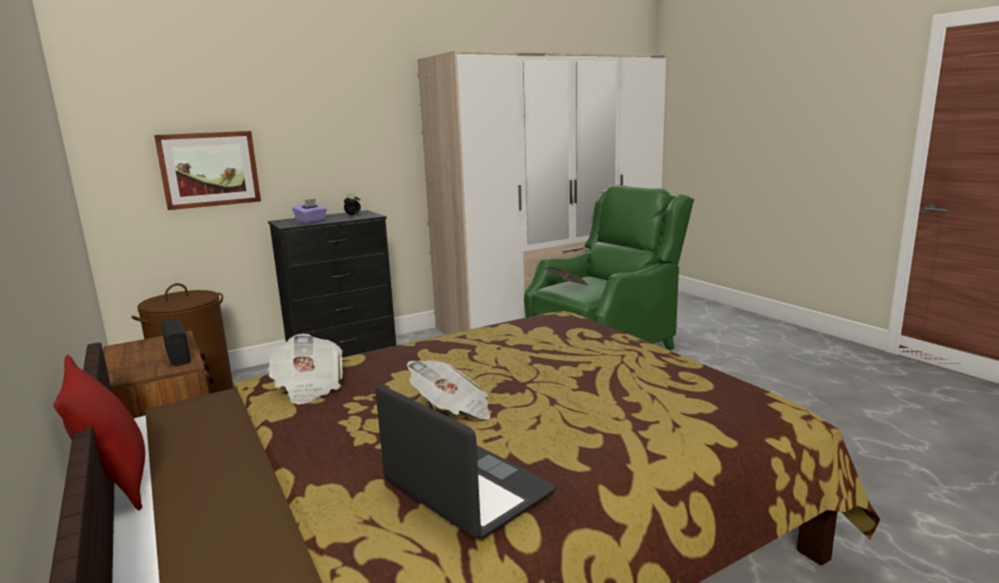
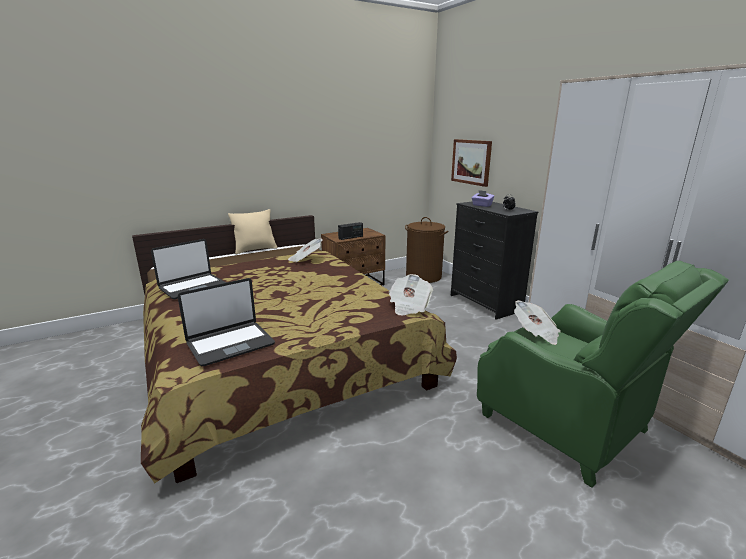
camera: 90 degrees right, 5 degrees up
red pillow [53,355,145,510] -> beige pillow [228,209,277,254]
newspaper [407,360,490,420] -> newspaper moved to [389,274,433,315]
none -> laptop [178,278,275,366]

